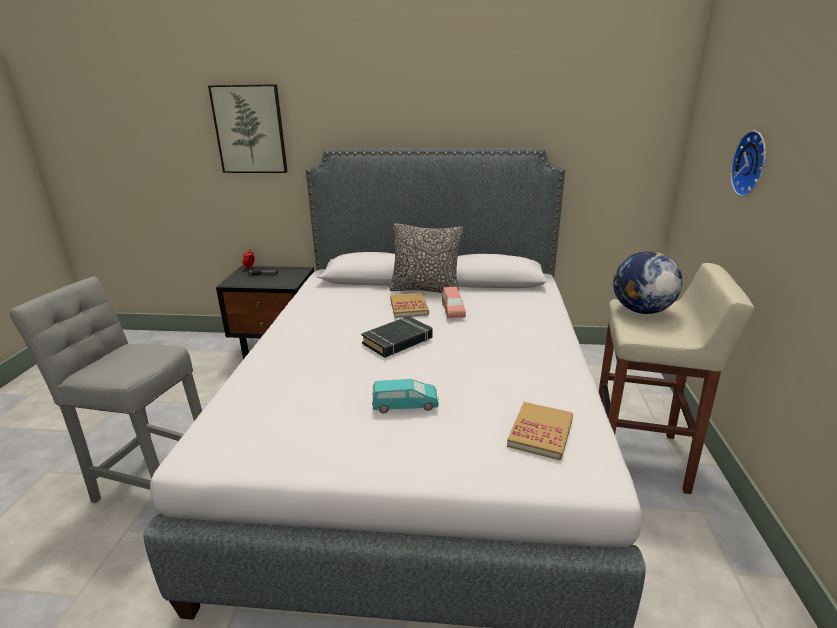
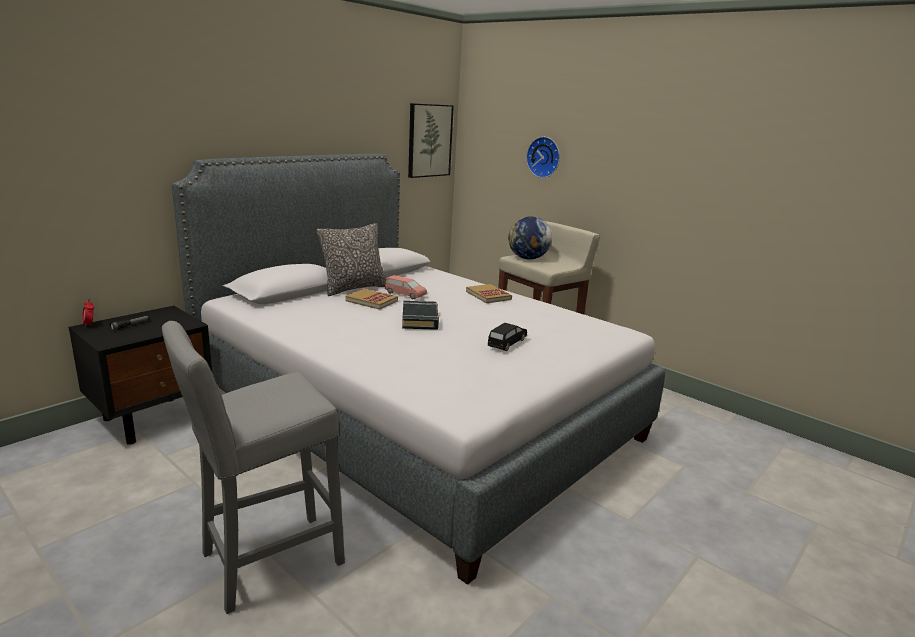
camera: 55 degrees left, 5 degrees down
picture [208,84,288,173] -> picture moved to [408,103,454,178]
turquoise toy car [372,379,439,413] -> black toy car [488,323,527,351]
book [507,402,573,460] -> book moved to [466,284,512,303]

